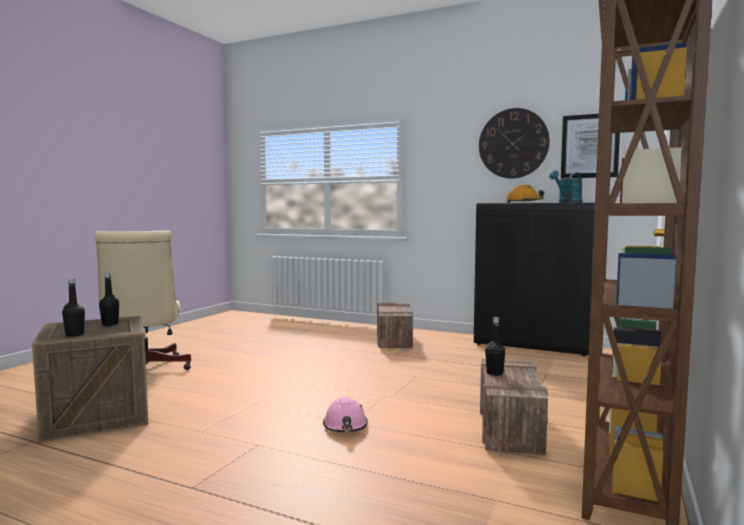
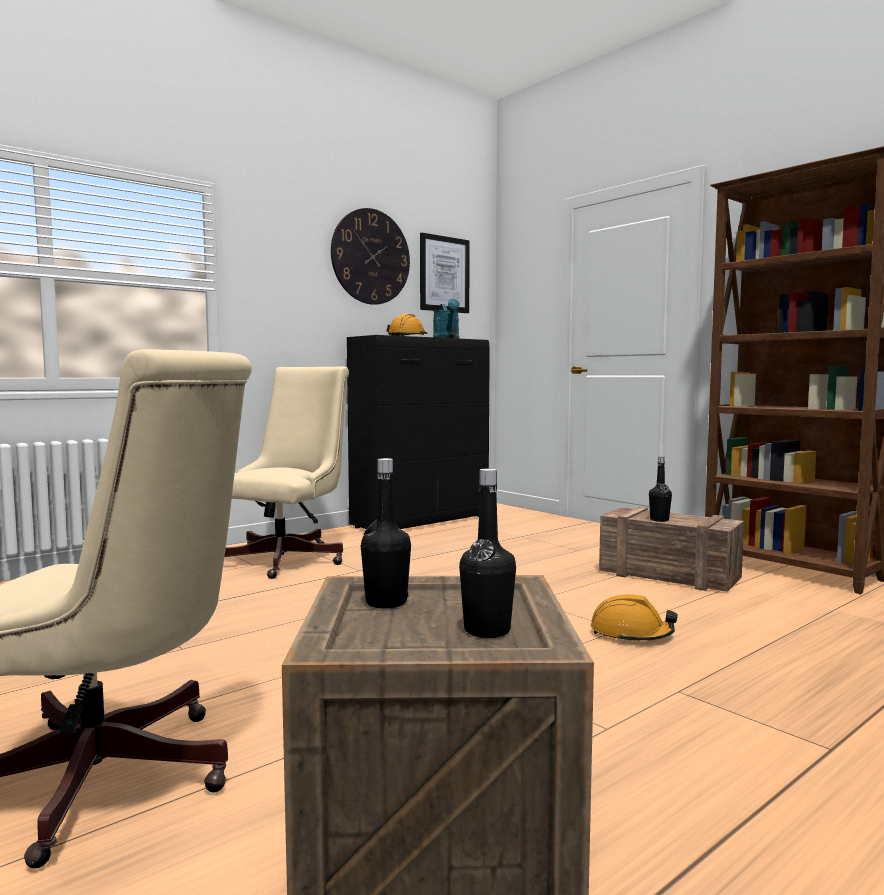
camera: 65 degrees left, 0 degrees up
pink hard hat [323,397,368,432] -> orange hard hat [591,594,678,643]
crate [377,303,413,348] -> beige office chair [225,366,349,579]

